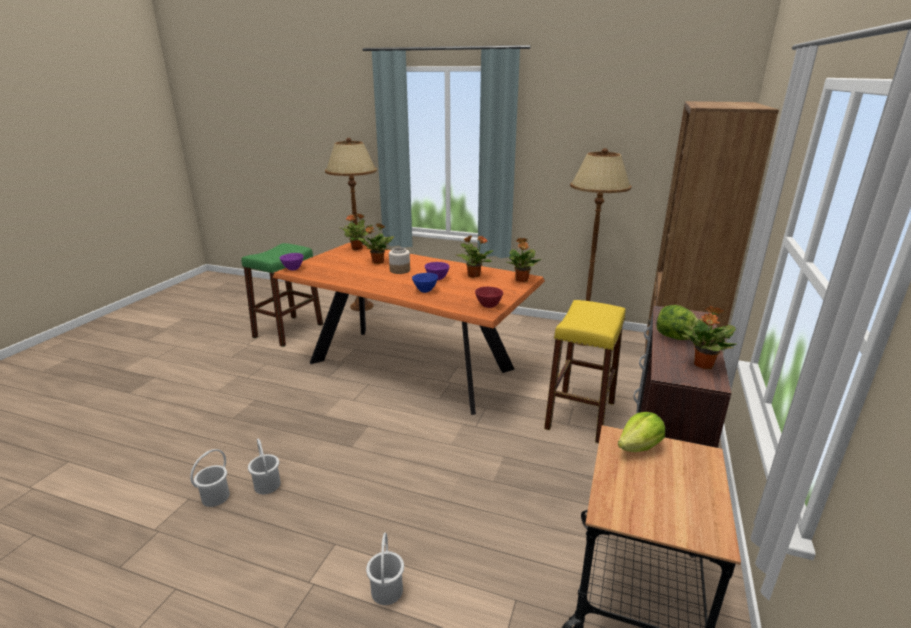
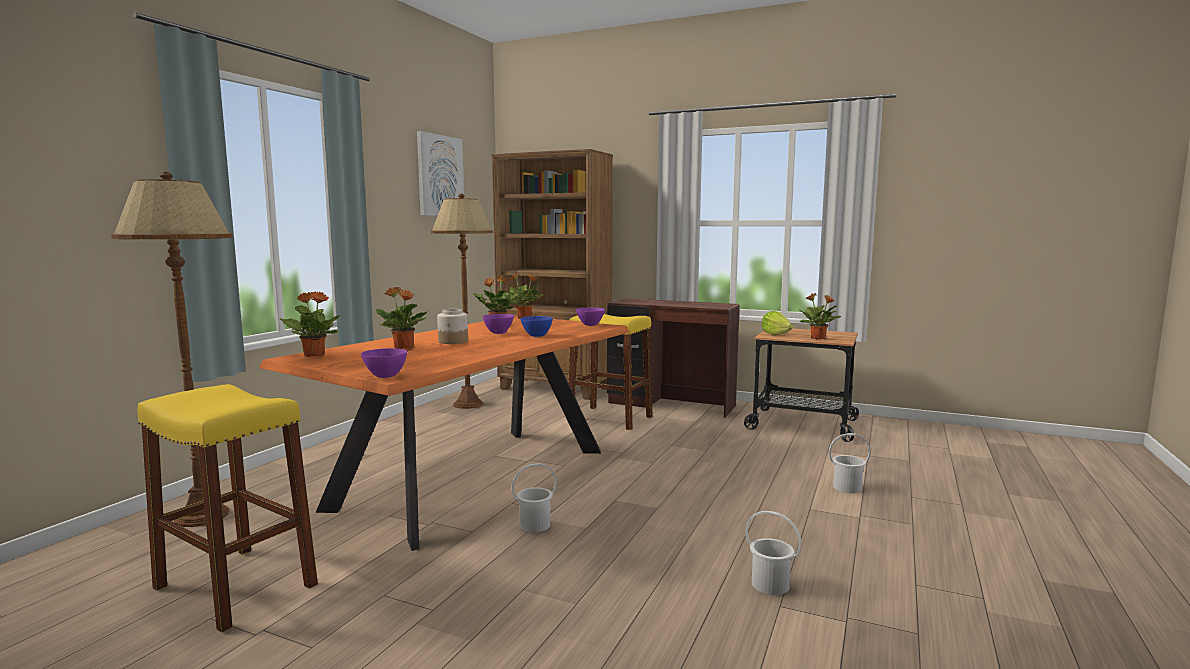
camera: 85 degrees left, 15 degrees down
green stool [241,243,323,347] -> yellow stool [138,384,318,633]
white bucket [248,438,281,494] -> white bucket moved to [512,463,557,532]
red bowl [475,287,503,308] -> purple bowl [576,308,605,326]
lettuce [656,305,698,340] -> none
potted plant [682,305,736,369] -> potted plant moved to [798,293,842,340]
none -> picture [417,131,464,216]

